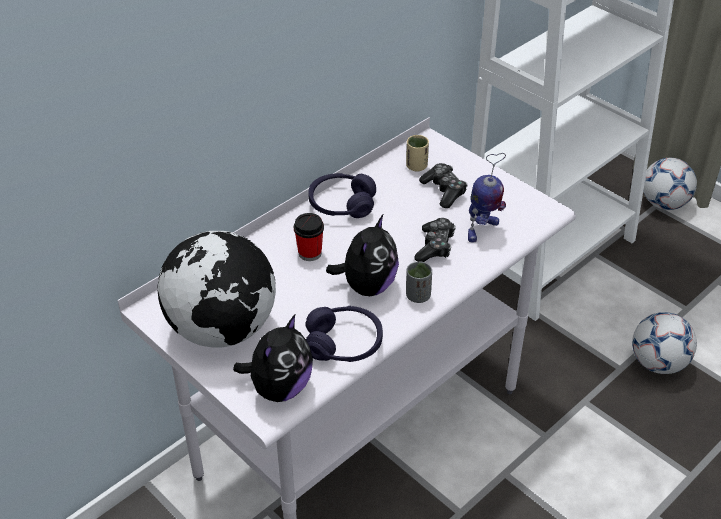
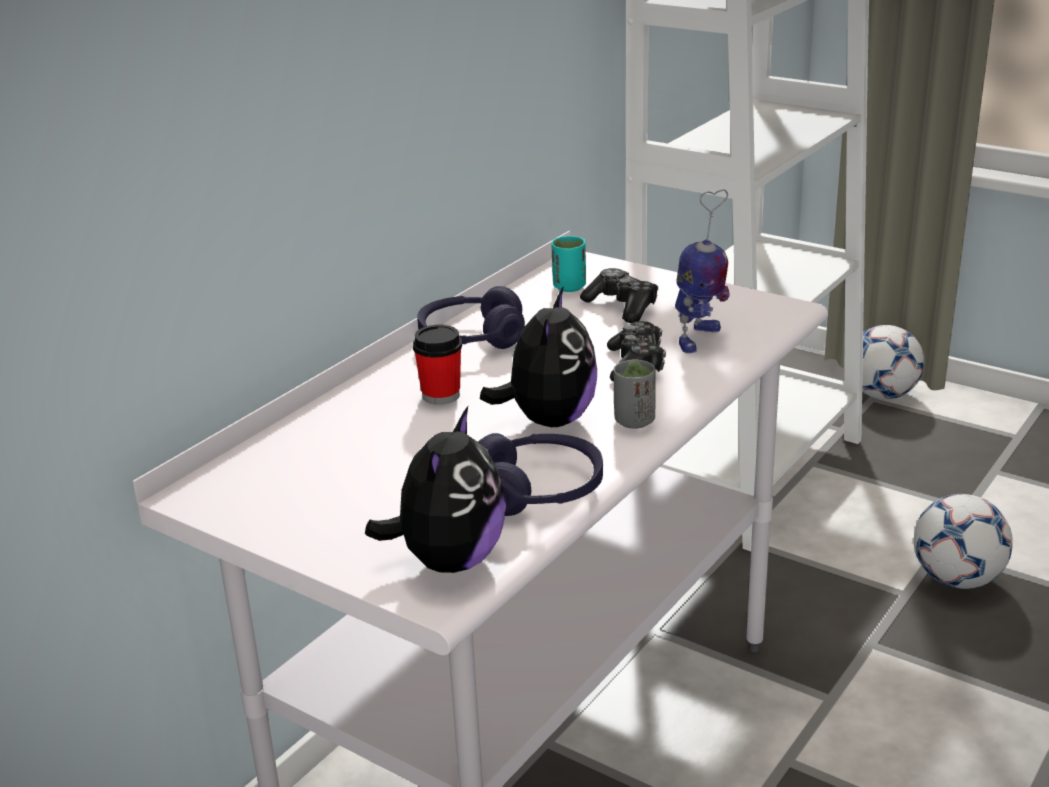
camera: 10 degrees left, 15 degrees down
globe [157,231,276,347] -> none
beige cup [406,135,429,172] -> turquoise cup [551,236,586,292]

